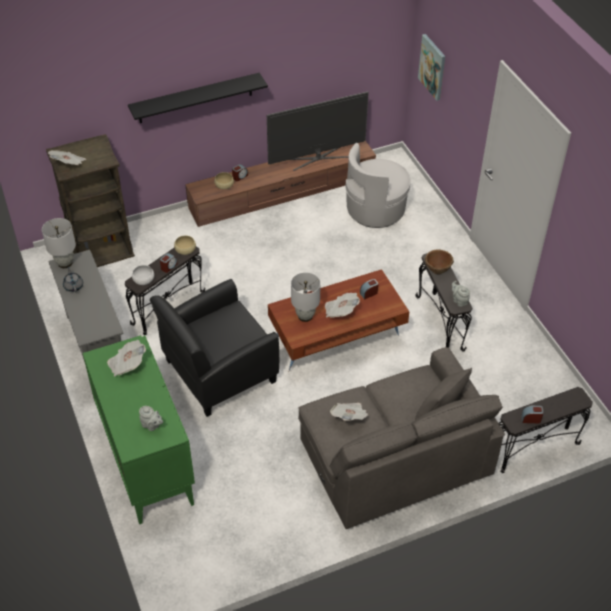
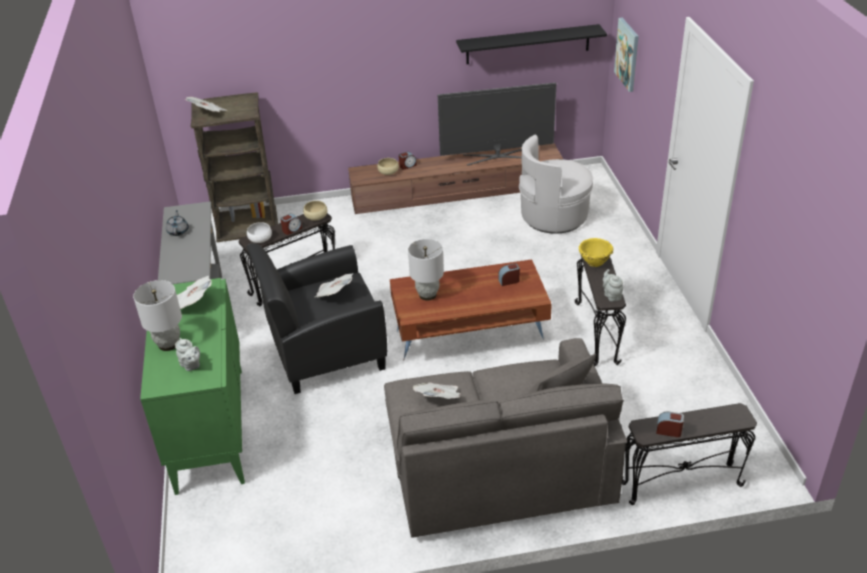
camera: 15 degrees right, 10 degrees down
white table lamp [42,218,76,268] -> white table lamp moved to [133,280,182,351]
black shelf [128,73,268,123] -> black shelf moved to [456,24,607,64]
newspaper [325,293,360,318] -> newspaper moved to [314,273,353,298]
brown bowl [425,249,454,275] -> yellow bowl [579,238,613,267]

